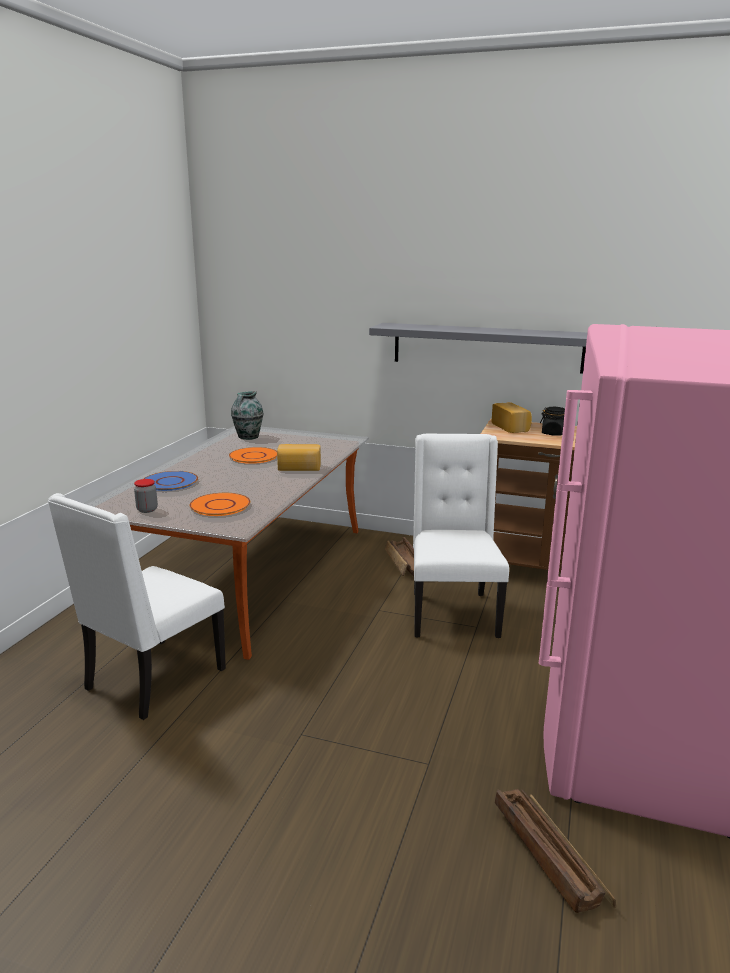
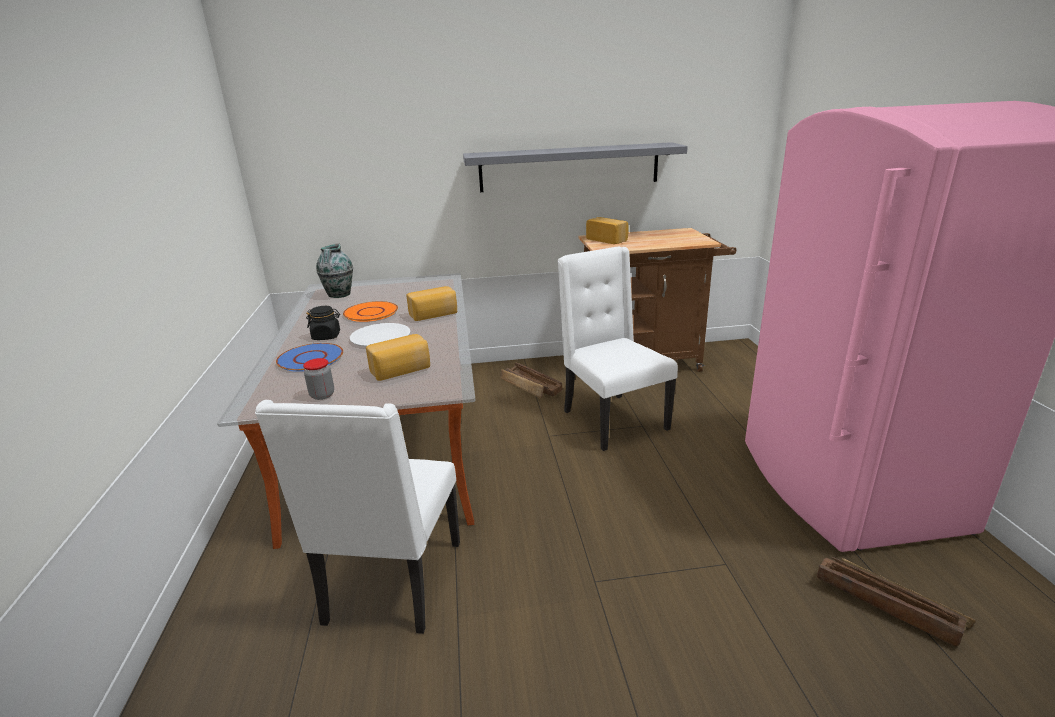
camera: 25 degrees left, 5 degrees up
orange plate [189,493,251,516] -> bread [366,334,430,381]
black jar [540,407,565,436] -> black jar moved to [306,306,340,340]
none -> white plate [350,323,411,346]

